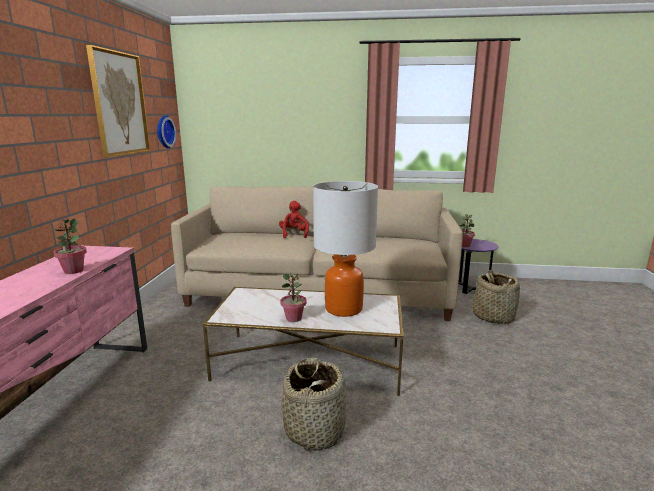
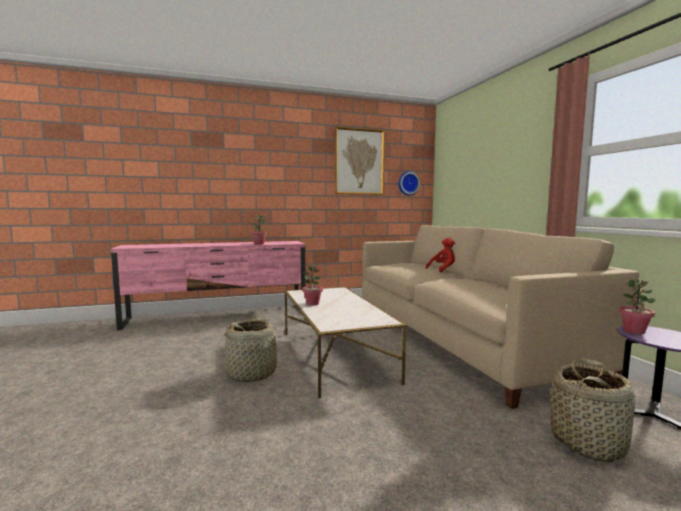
camera: 65 degrees right, 10 degrees down
table lamp [313,181,378,317] -> none

